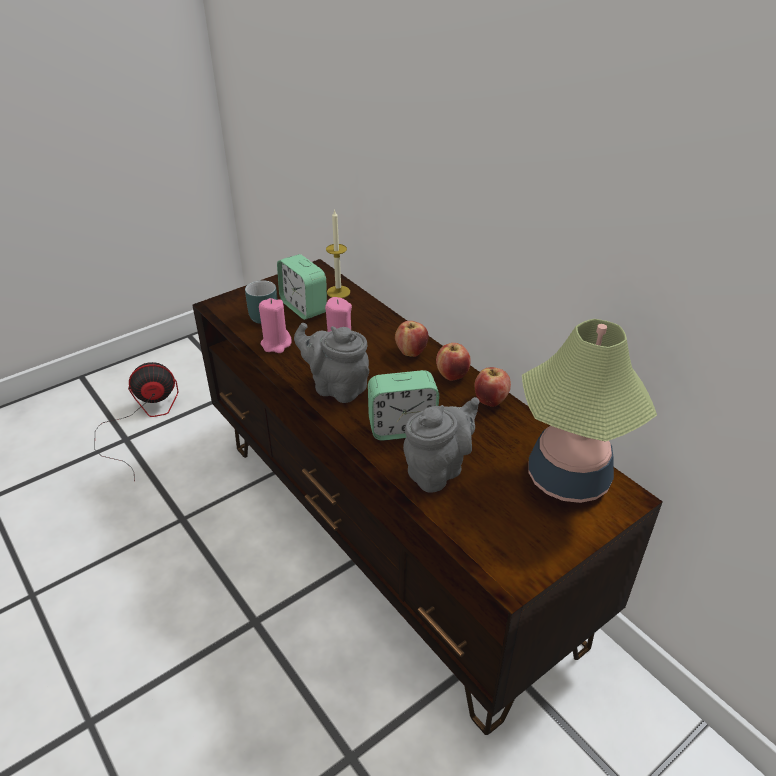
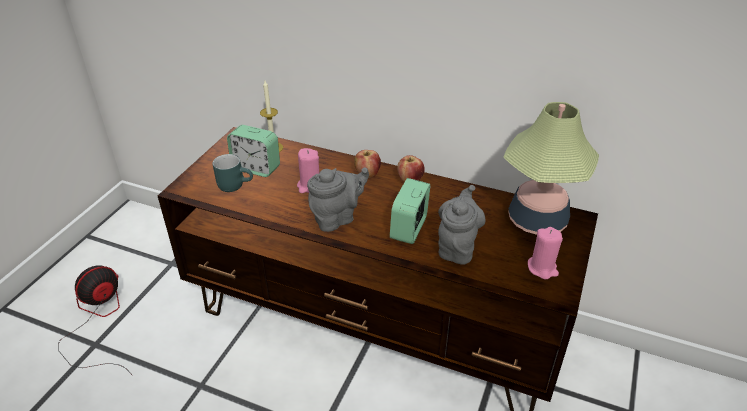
camera: 30 degrees left, 0 degrees up
pink candle [259,298,292,353] -> pink candle moved to [528,227,563,279]
grey teapot [294,323,369,403] -> grey teapot turned 150 degrees clockwise [307,167,369,232]
alarm clock [368,370,439,441] -> alarm clock turned 150 degrees clockwise [390,178,430,244]
apple [475,367,511,407] -> none

